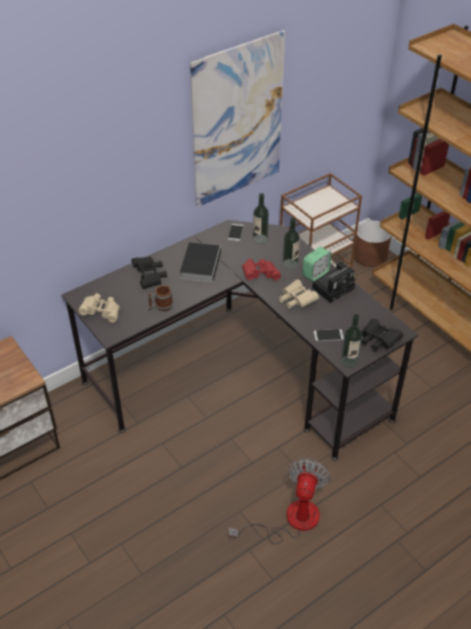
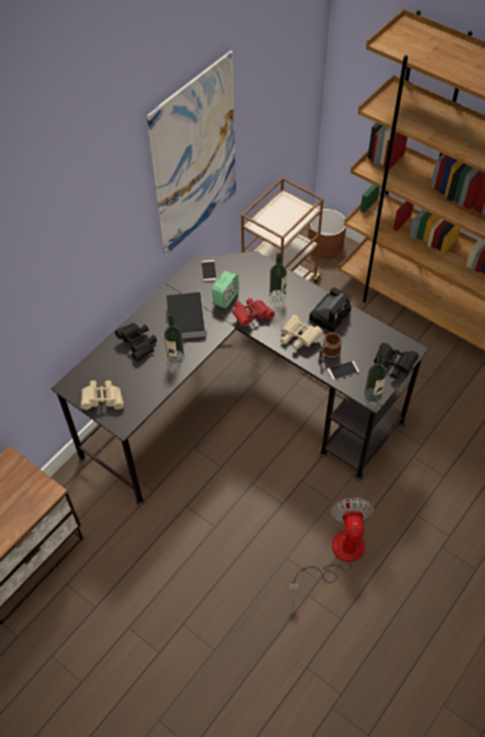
camera: 15 degrees left, 10 degrees up
mug [148,285,173,311] -> mug moved to [318,333,342,362]
bottle [253,193,269,244] -> bottle moved to [164,316,184,364]
alarm clock [303,247,331,282] -> alarm clock moved to [212,270,239,309]

